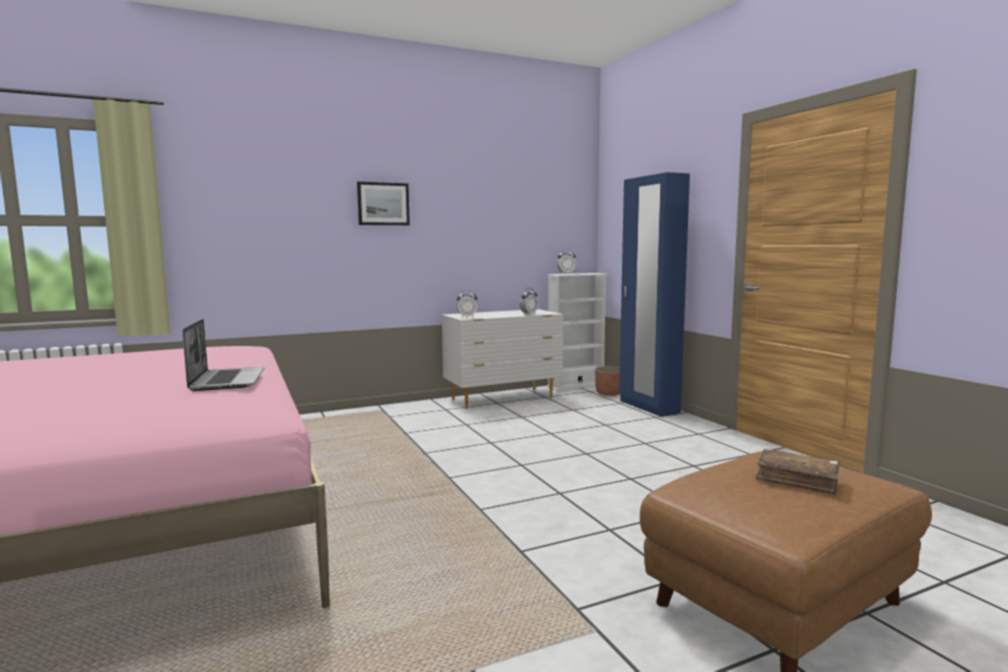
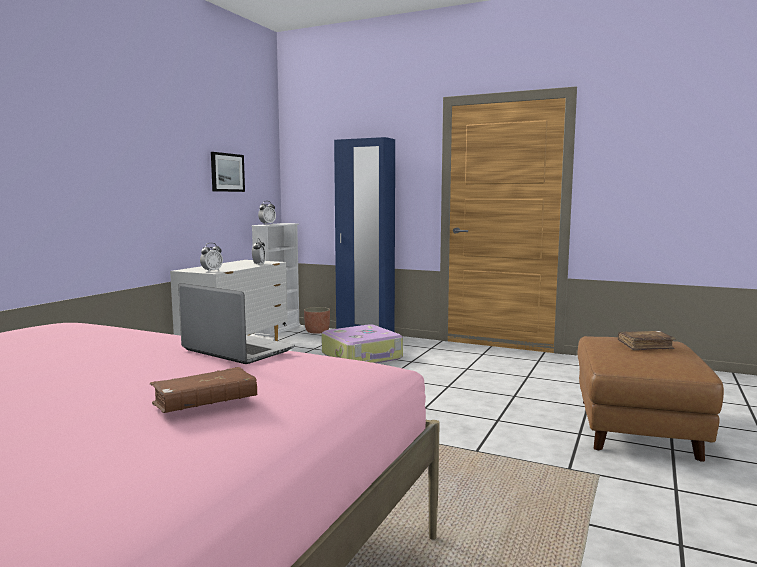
camera: 40 degrees left, 0 degrees up
picture [357,182,410,225] -> picture moved to [211,152,245,192]
none -> brown book [150,367,258,413]
none -> suitcase [321,324,403,363]

